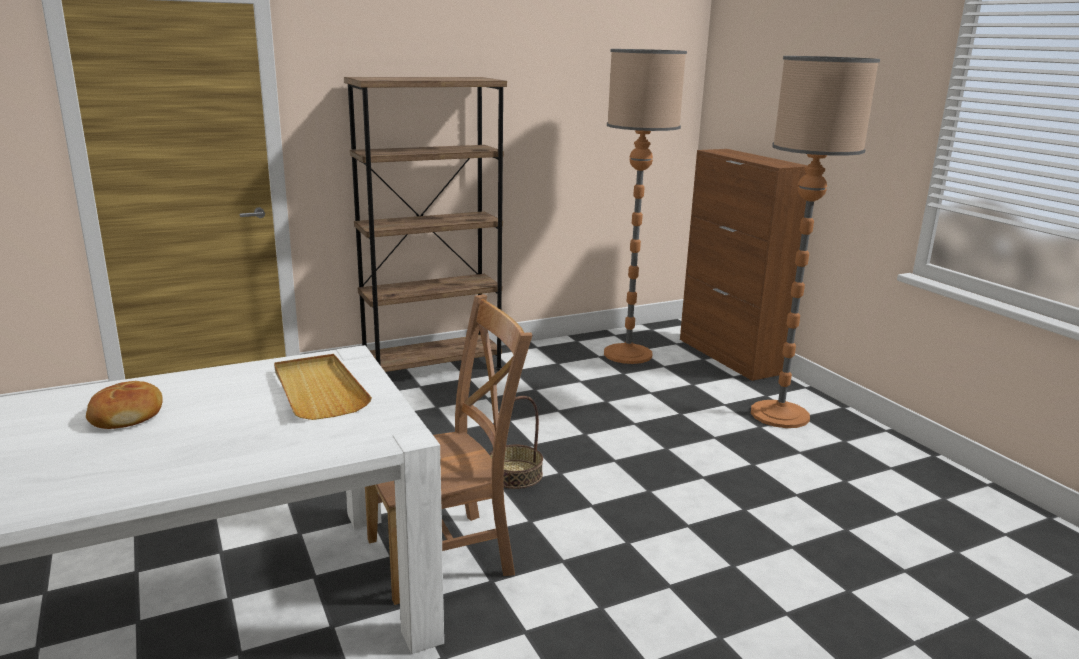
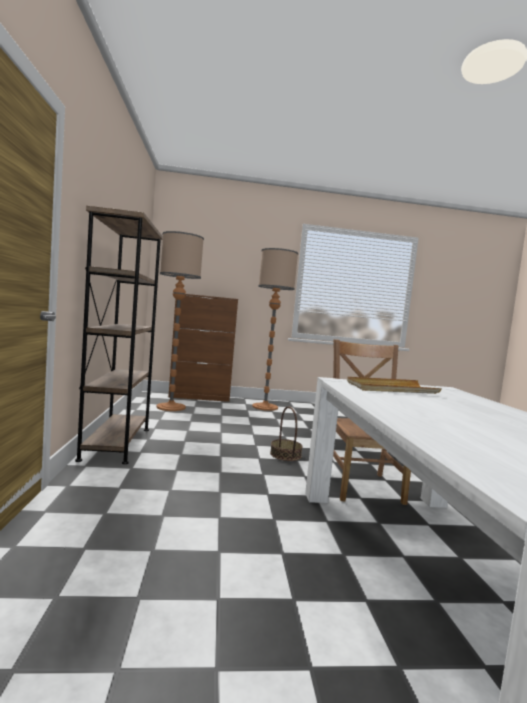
camera: 70 degrees left, 15 degrees down
bread [86,381,163,429] -> none

